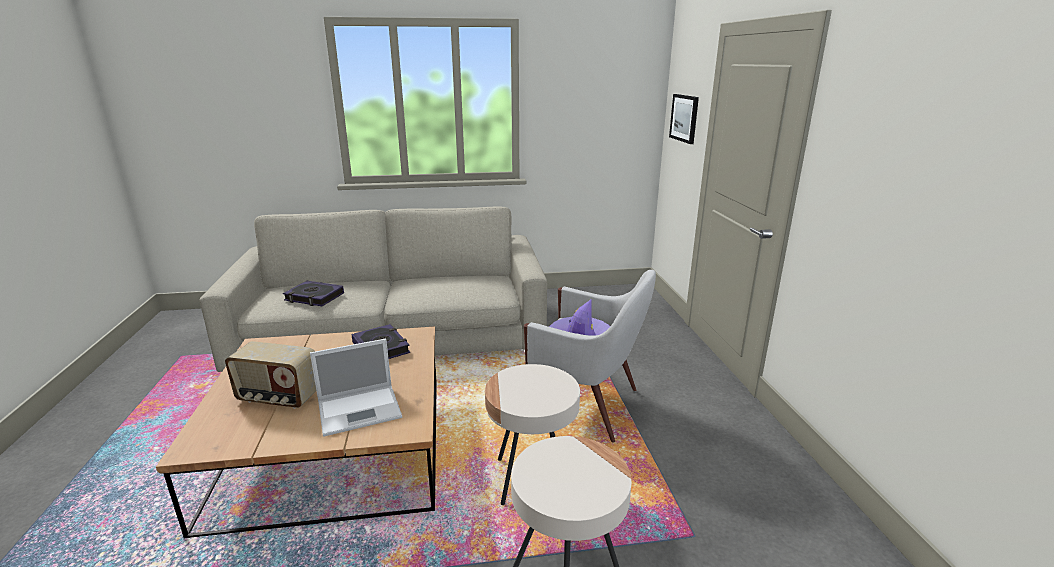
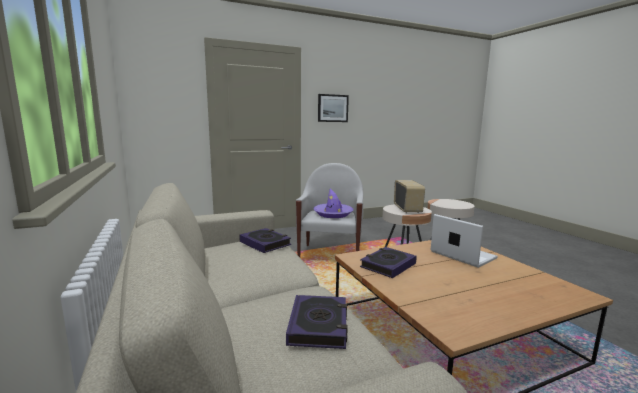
camera: 105 degrees left, 10 degrees down
radio [225,341,316,409] -> radio moved to [394,180,425,213]
picture [669,94,699,144] -> picture moved to [318,94,349,122]
none -> book [239,228,291,253]

